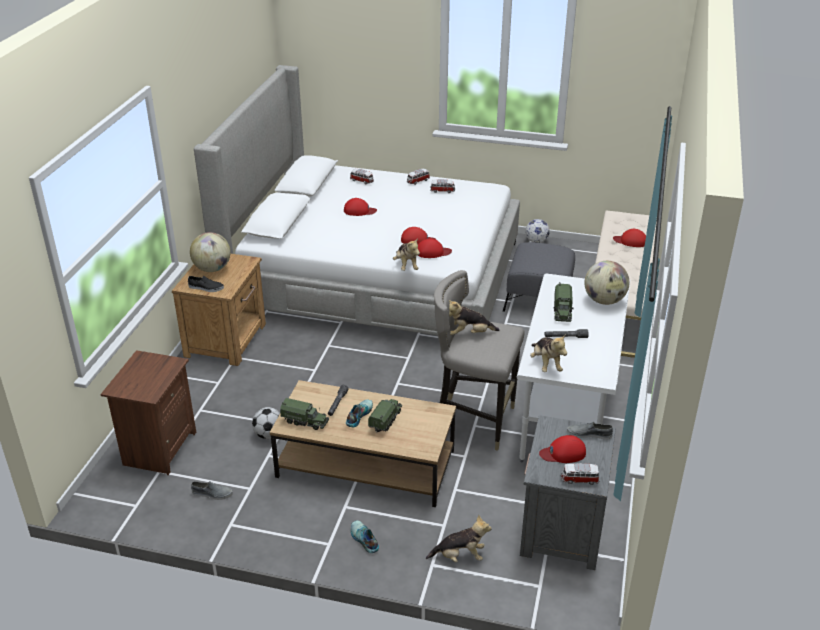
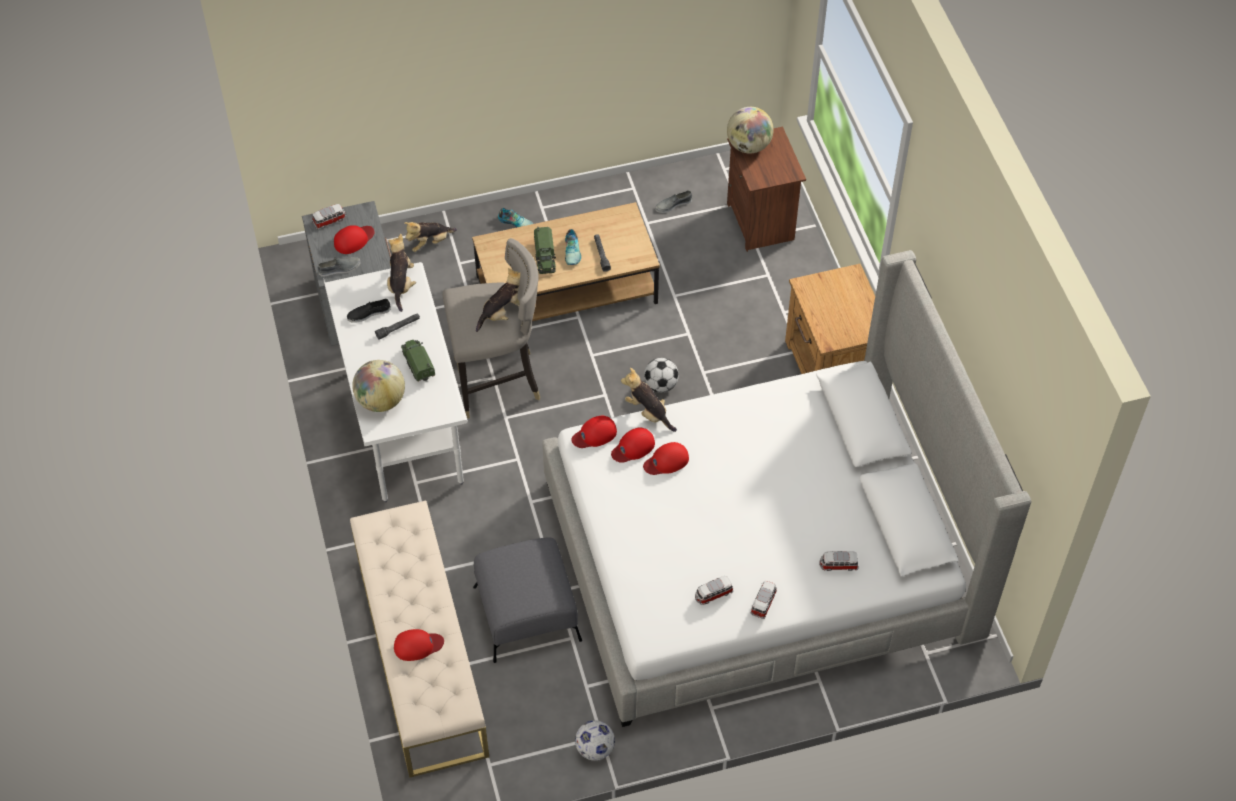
camera: 150 degrees right, 20 degrees up
black shoe [188,276,224,292] -> black shoe moved to [347,298,391,323]
globe [190,232,231,272] -> globe moved to [727,107,774,154]
football [252,407,280,439] -> football moved to [644,358,679,392]
toy truck [280,398,329,430] -> none
red cap [344,198,377,216] -> red cap moved to [571,416,617,448]
plush toy [530,335,567,372] -> plush toy turned 45 degrees clockwise [387,234,416,312]

